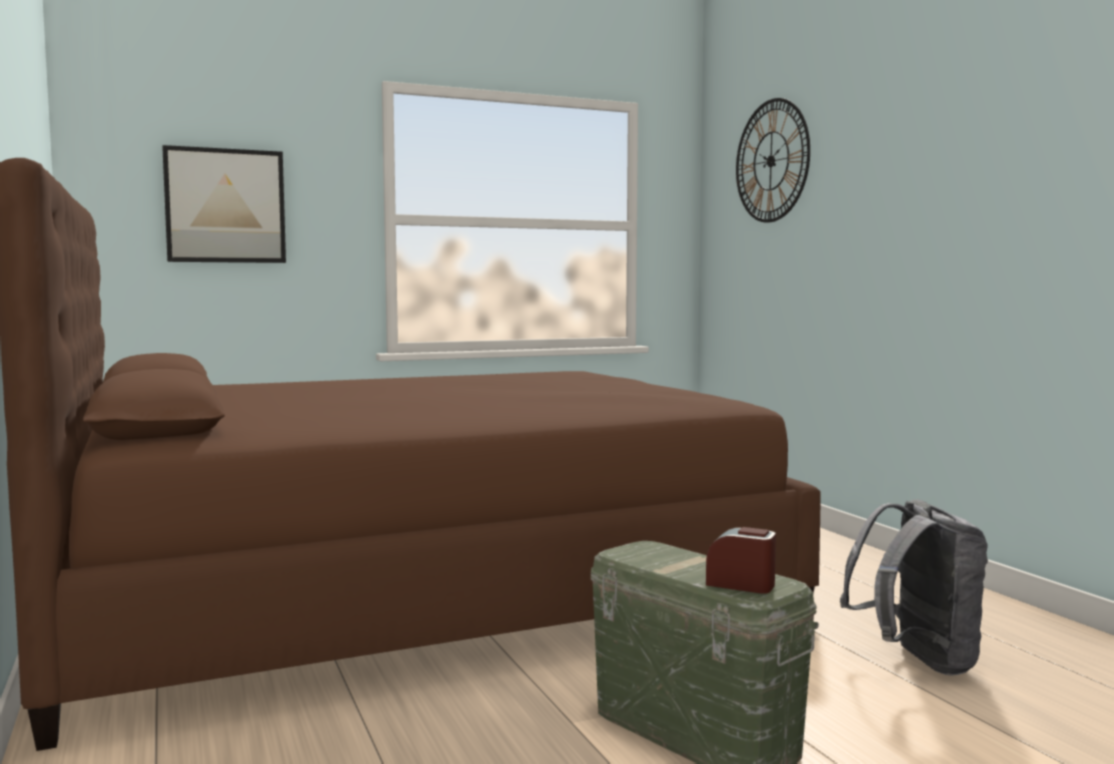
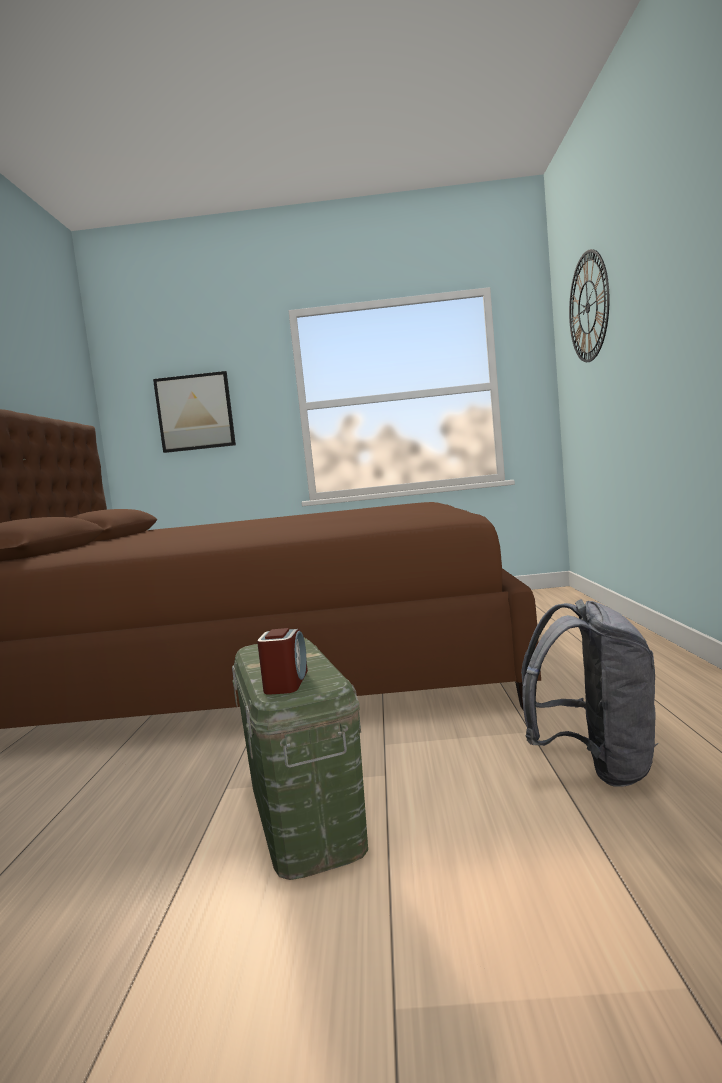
camera: 25 degrees right, 0 degrees up
alarm clock [706,527,776,594] -> alarm clock turned 45 degrees clockwise [257,628,308,695]

